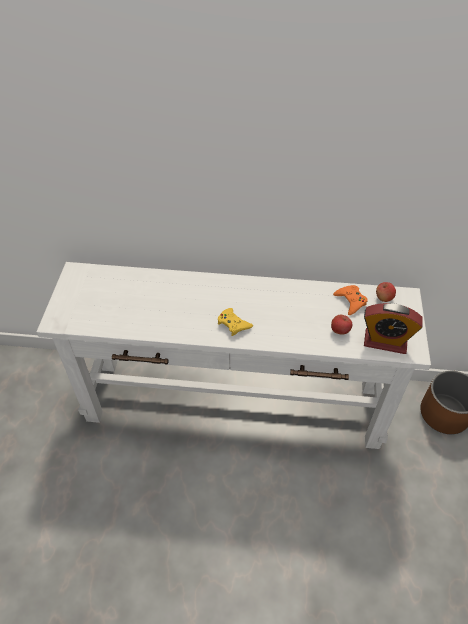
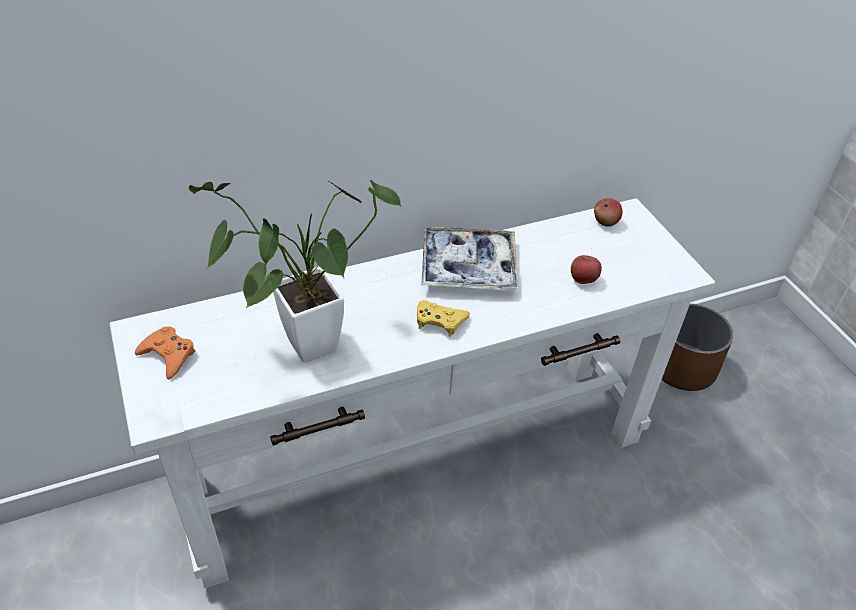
camera: 30 degrees left, 5 degrees down
orange game controller [333,285,368,315] -> orange game controller moved to [135,327,195,379]
alarm clock [364,303,423,354] -> none
none -> potted plant [189,180,403,363]
none -> tray [421,227,518,291]

